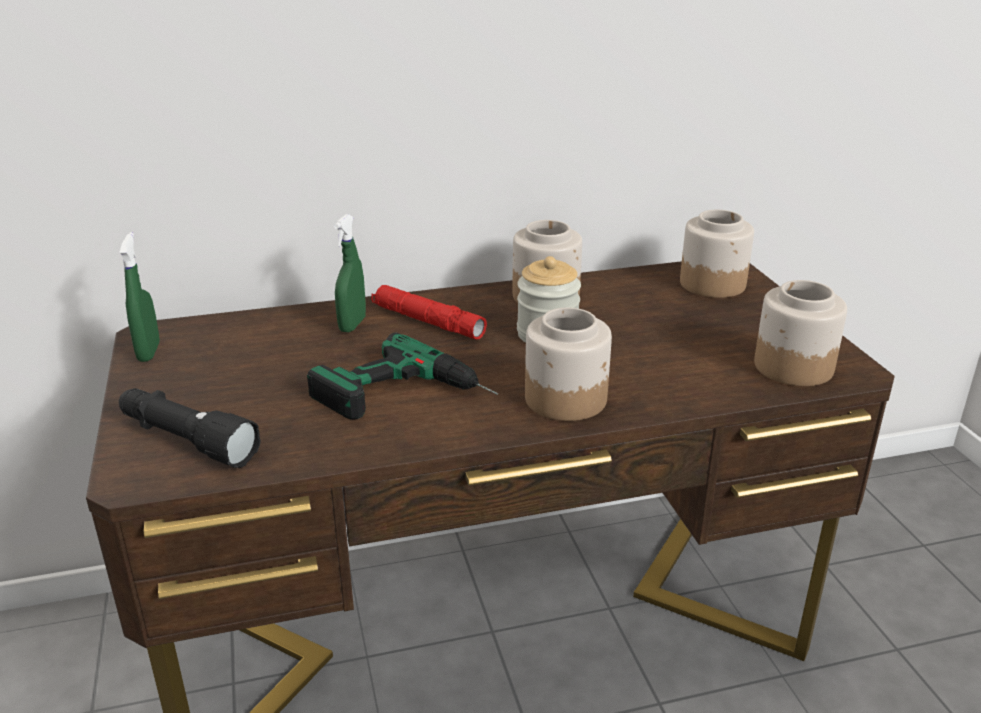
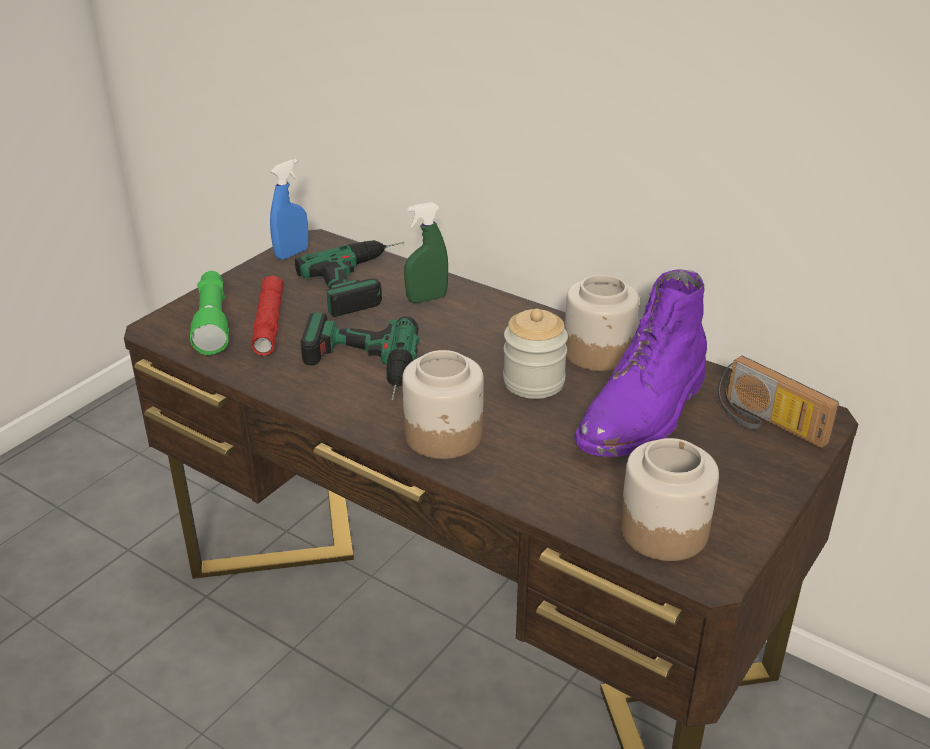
camera: 50 degrees right, 5 degrees up
black flashlight [119,388,261,468] -> green flashlight [190,271,229,355]
green spray bottle [120,232,160,362] -> blue spray bottle [270,159,308,260]
red flashlight [371,285,487,339] -> red flashlight moved to [251,276,284,356]
jar [680,210,754,298] -> radio [718,356,839,448]
none -> power drill [295,240,404,317]
none -> purple boot [574,269,707,457]

